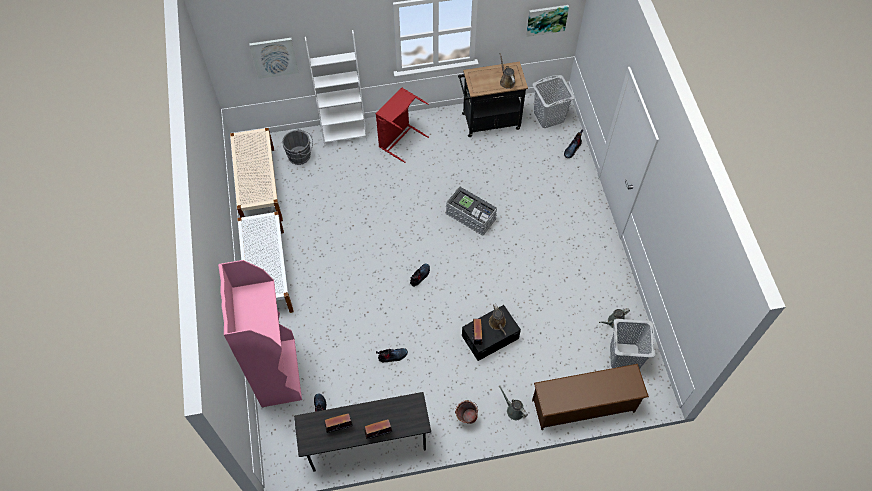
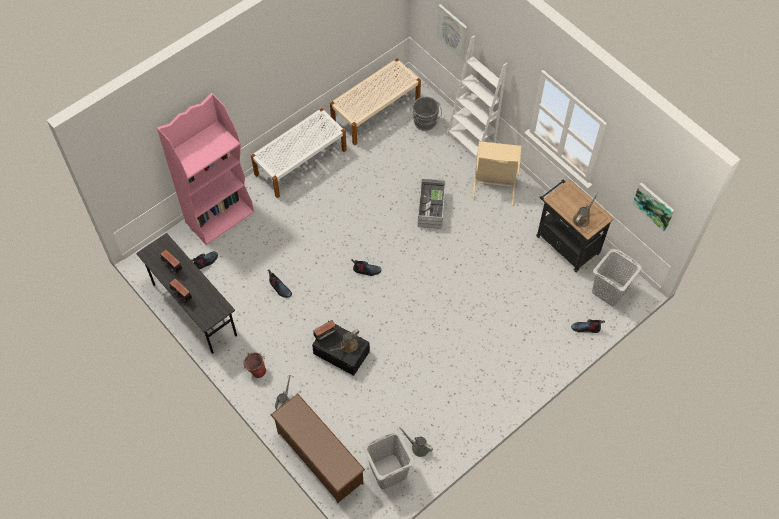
camera: 60 degrees right, 0 degrees up
red laundry basket [376,87,429,163] -> beige laundry basket [472,141,522,206]
grey storage box [446,186,497,236] -> grey storage box moved to [417,179,446,229]

